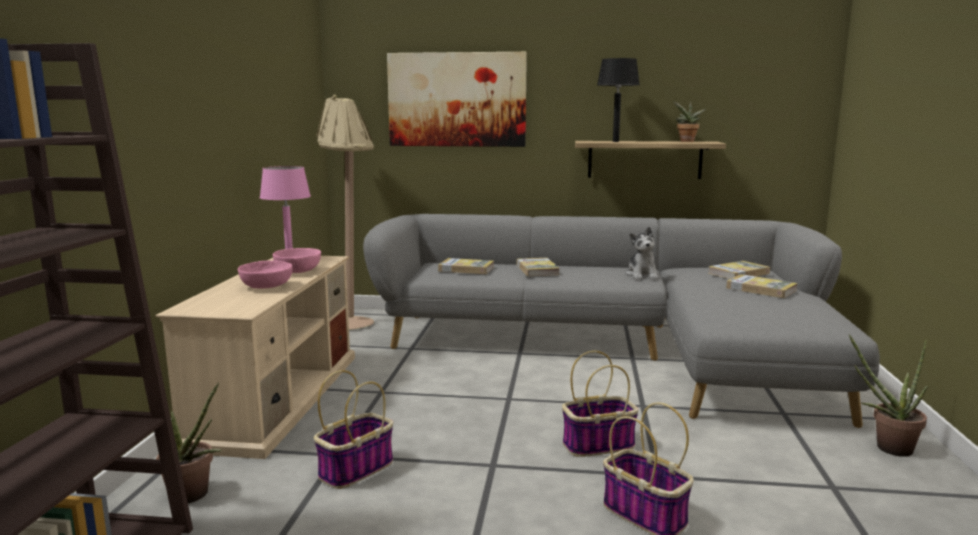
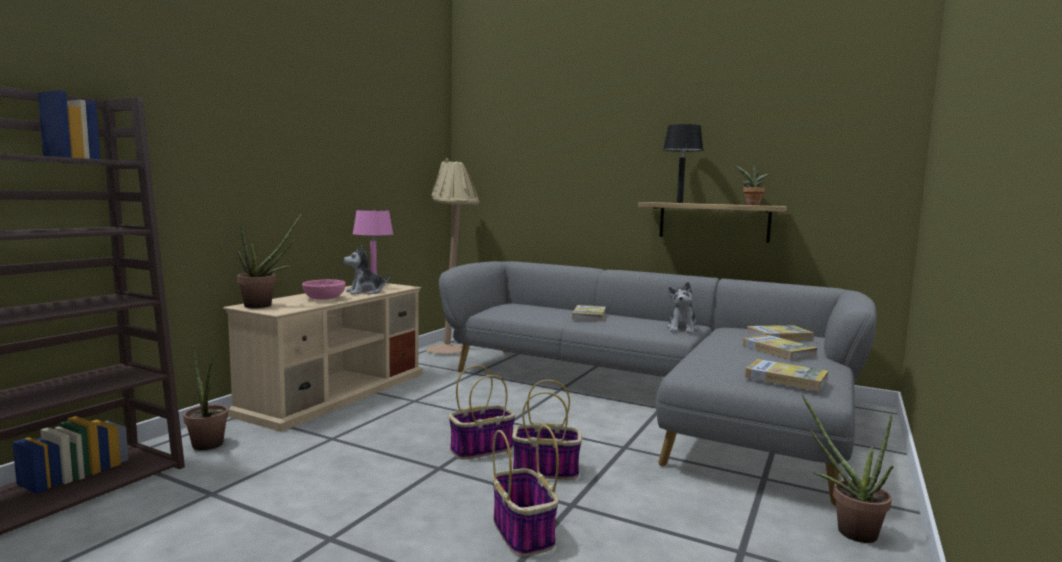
camera: 20 degrees right, 5 degrees down
pink bowl [273,248,321,273] -> plush toy [343,245,390,295]
basket [314,370,393,489] -> basket moved to [449,365,515,460]
picture [387,52,527,147] -> none
book [438,258,494,274] -> book moved to [745,359,828,391]
none -> potted plant [237,213,302,308]

